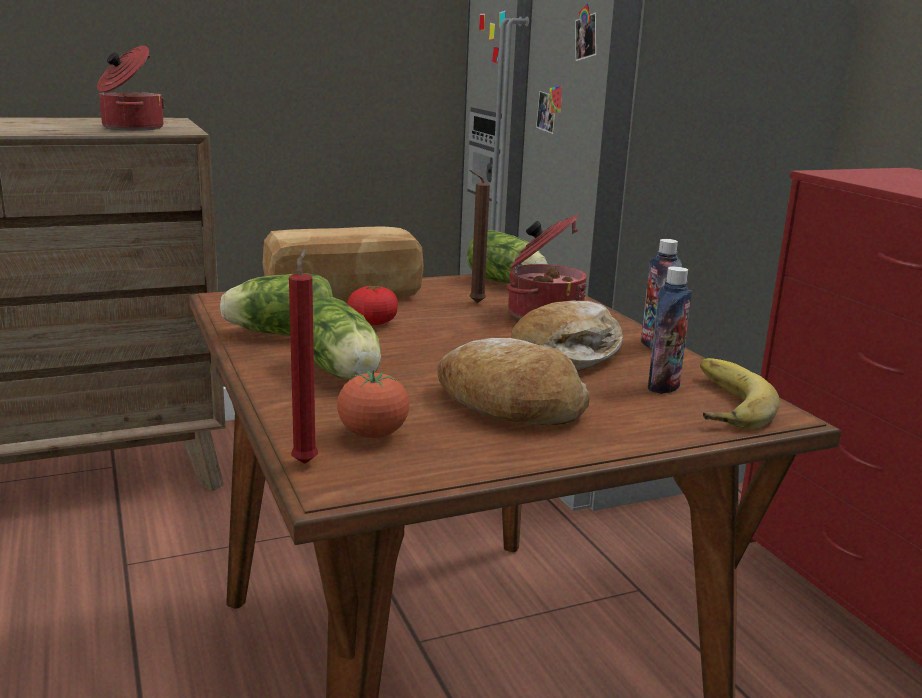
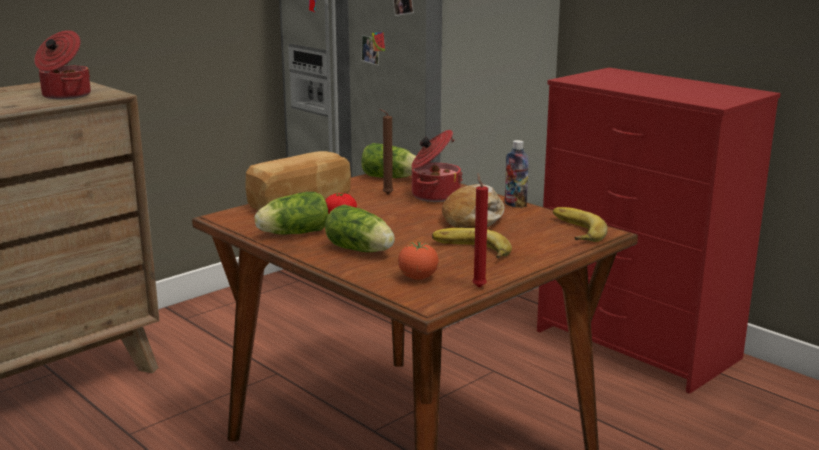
camera: 20 degrees left, 0 degrees up
red candle [289,249,318,464] -> red candle moved to [472,173,488,288]
bread [438,338,589,425] -> banana [432,228,512,259]
bottle [648,267,692,394] -> none

